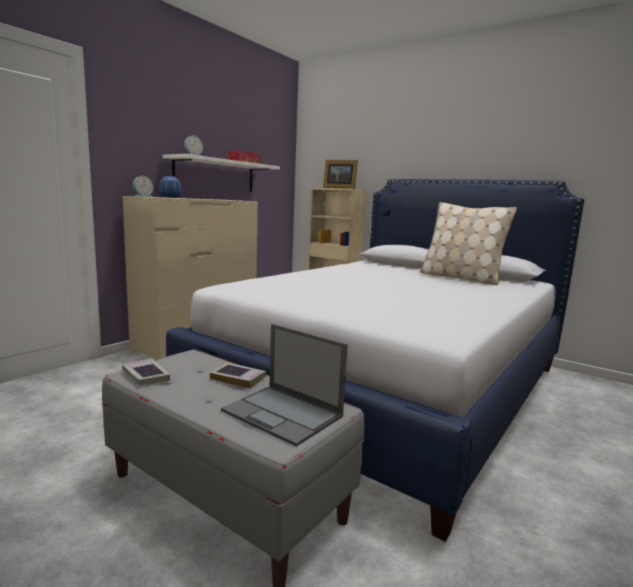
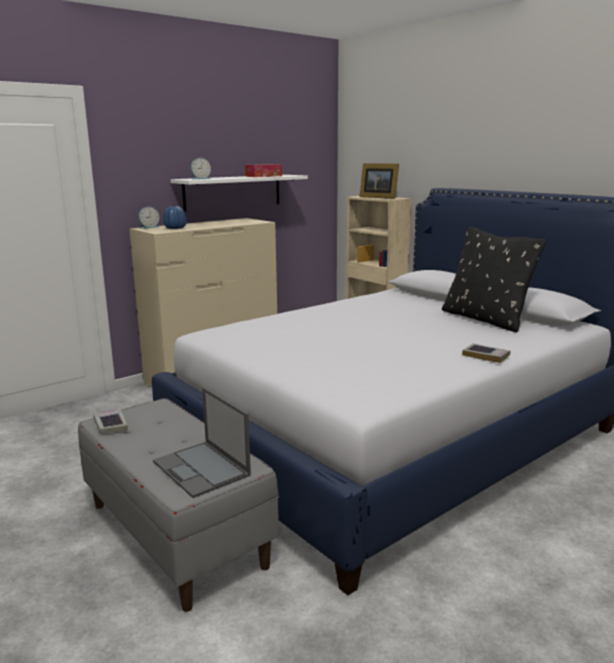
camera: 15 degrees right, 5 degrees up
book [210,363,266,388] -> book moved to [462,343,510,363]
beige pillow [420,202,517,285] -> black pillow [442,227,546,332]

